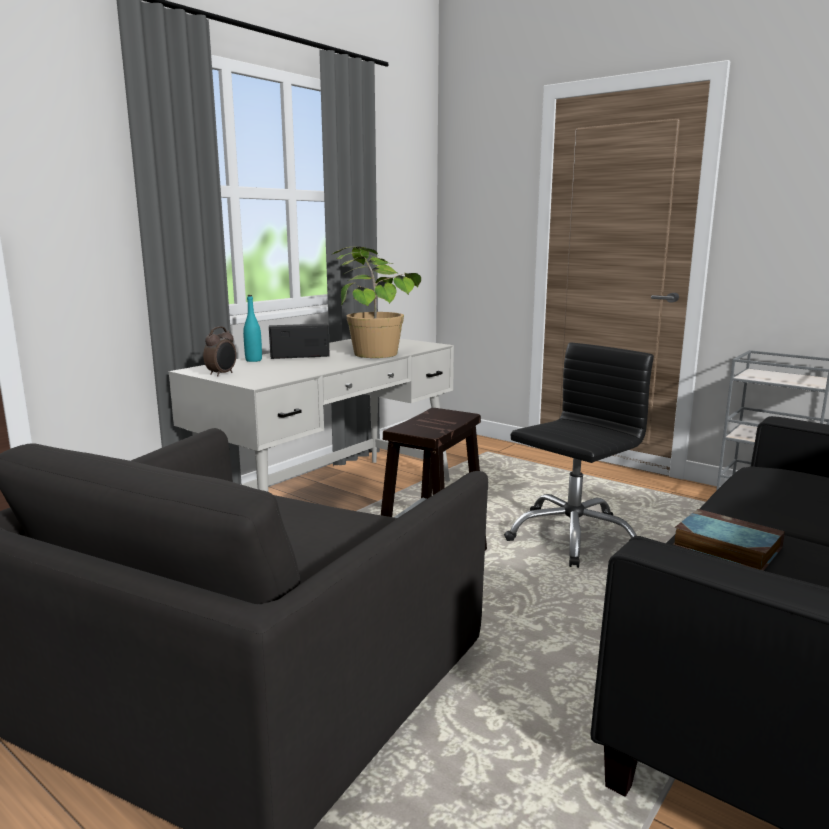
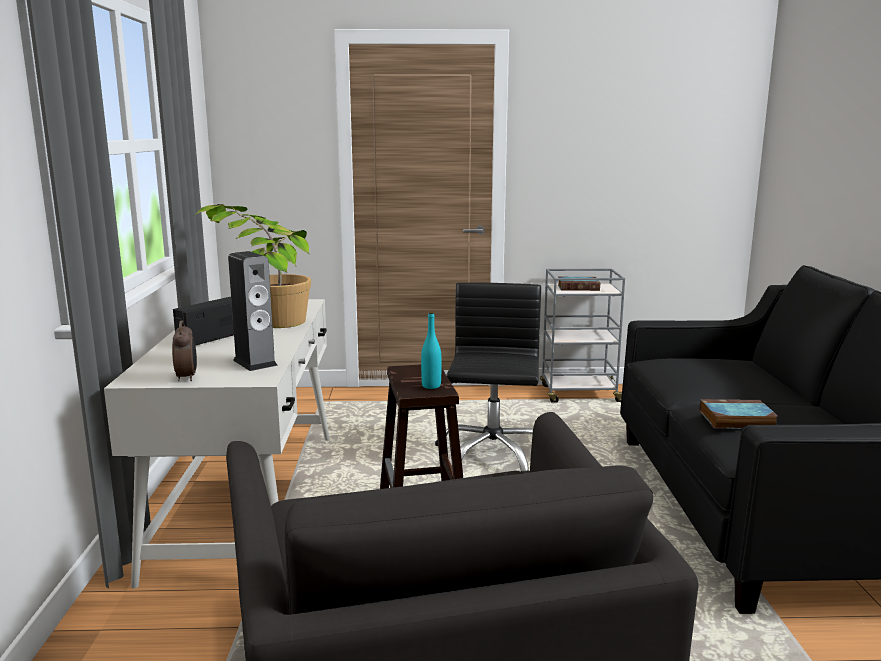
camera: 40 degrees left, 0 degrees up
turquoise bottle [243,295,262,362] -> turquoise bottle moved to [421,312,441,389]
none -> speaker [228,251,278,371]
none -> book [558,277,600,291]

